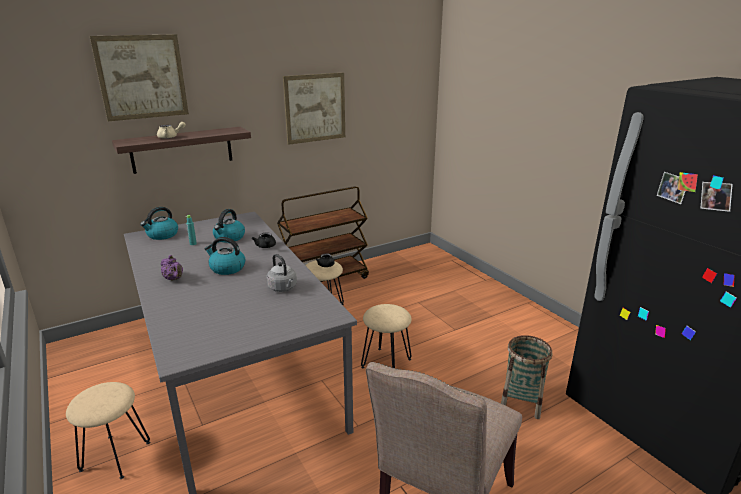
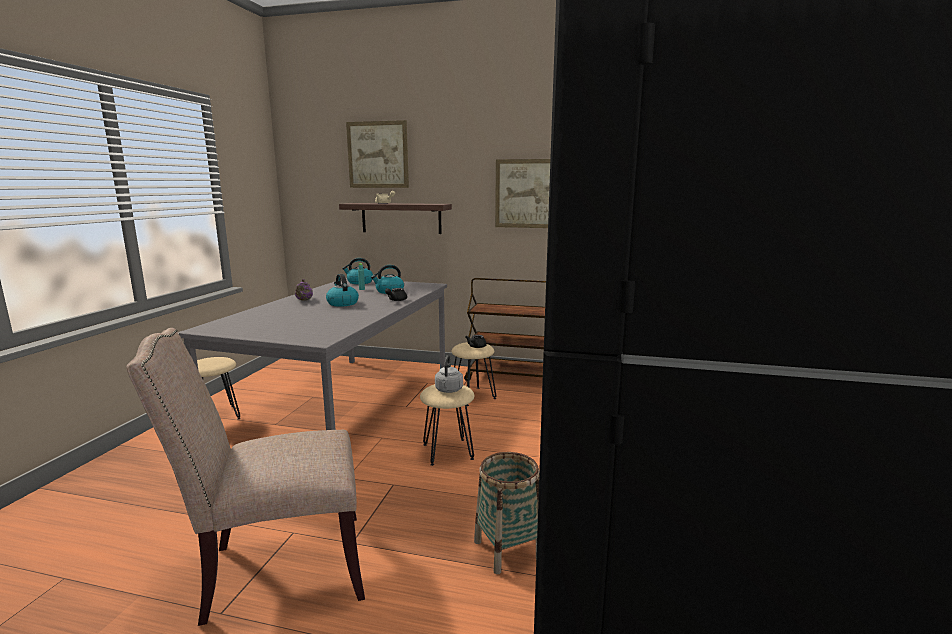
camera: 45 degrees right, 10 degrees down
grey kettle [267,254,297,292] -> grey kettle moved to [435,355,463,393]

